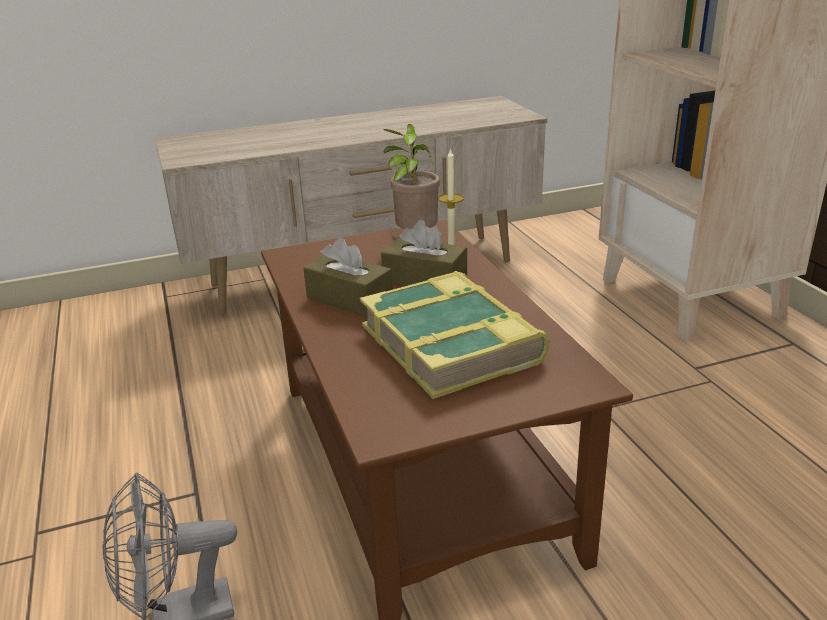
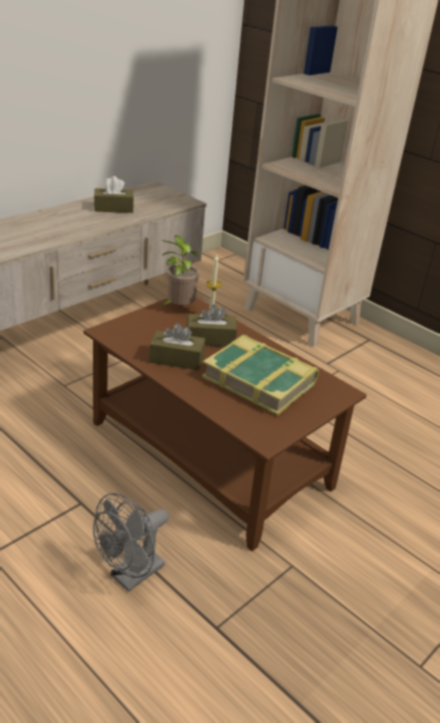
camera: 30 degrees left, 5 degrees up
none -> brown tissue box [94,176,134,213]

